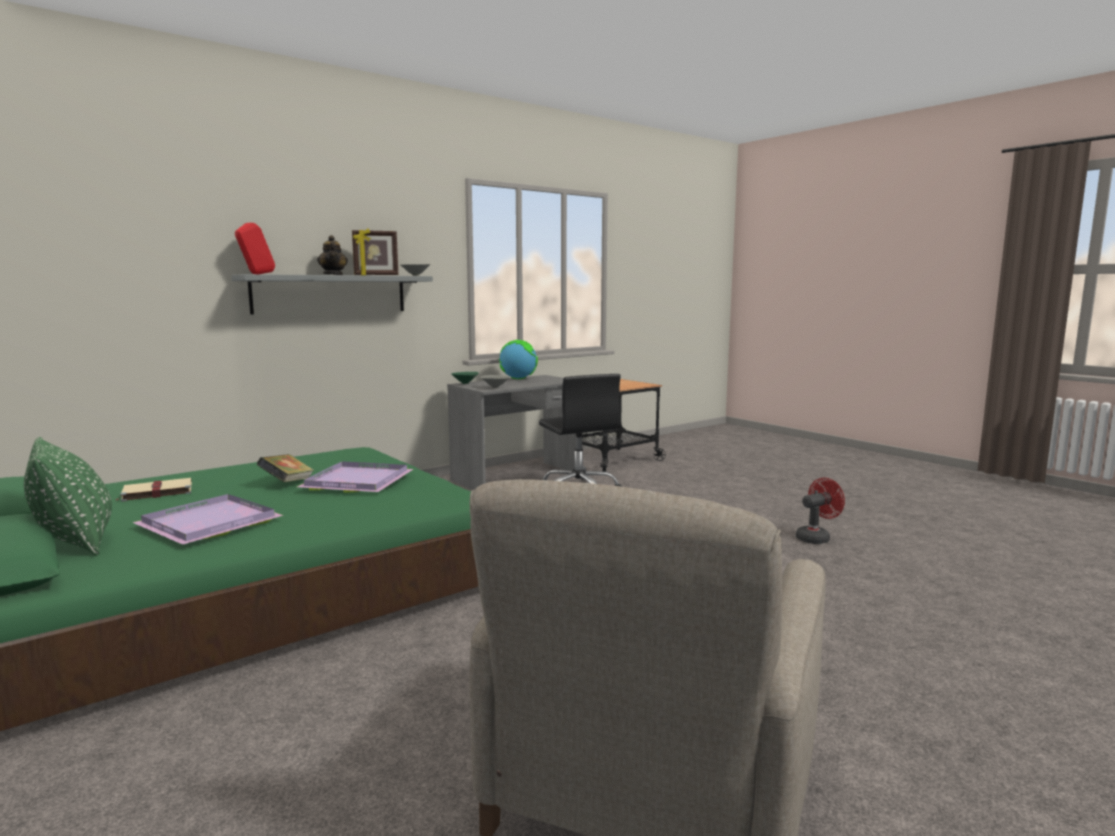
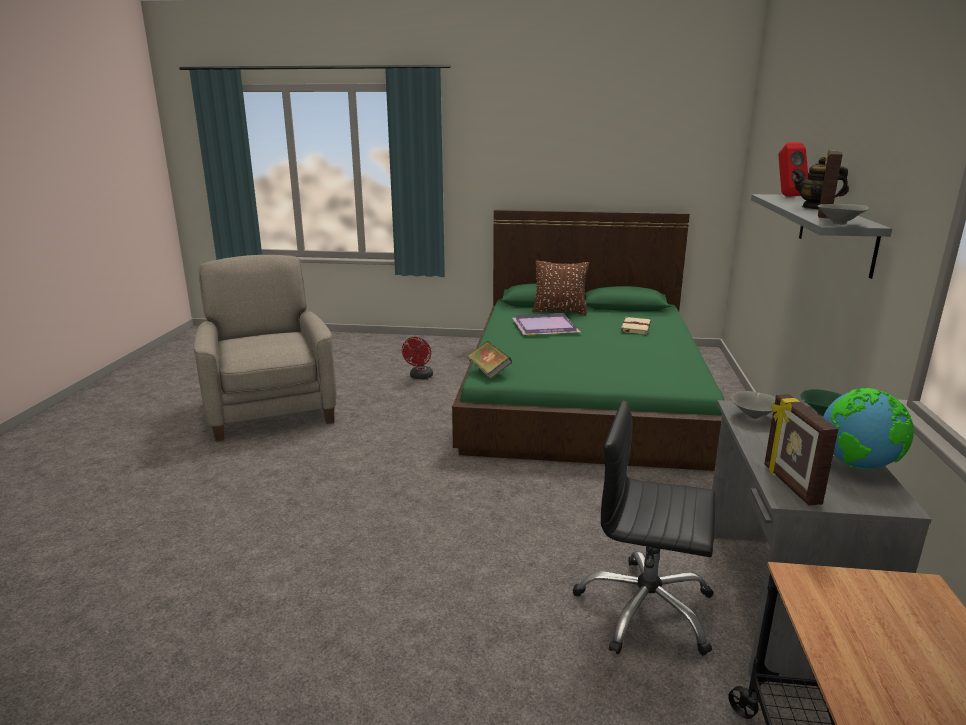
camera: 135 degrees right, 10 degrees up
green pillow [24,437,112,556] -> brown pillow [532,261,589,315]
book [257,454,314,482] -> book moved to [467,341,512,379]
purple tray [297,461,413,492] -> none
red fan [796,478,845,544] -> red fan moved to [402,337,433,379]
none -> picture frame [764,394,839,506]

